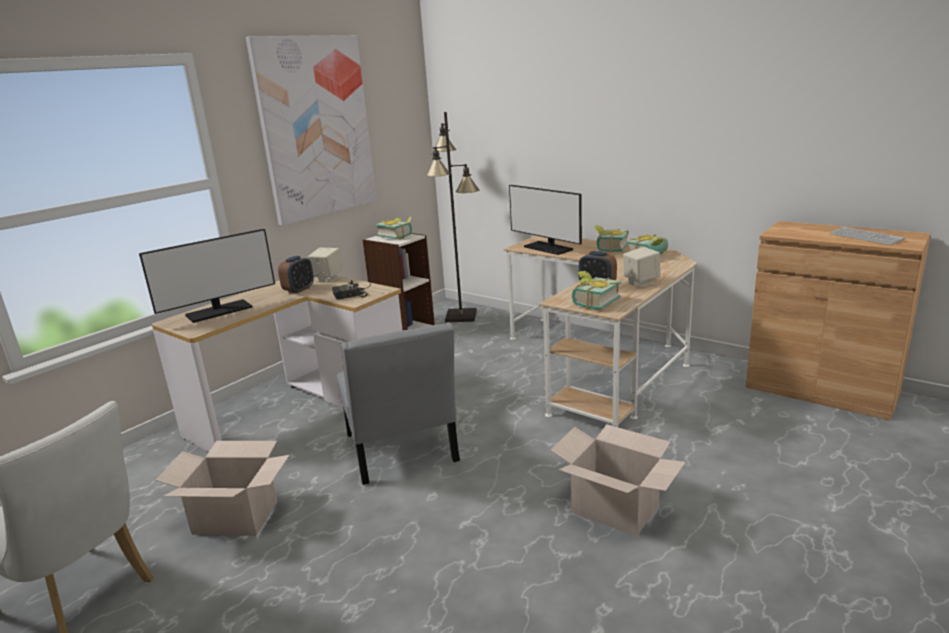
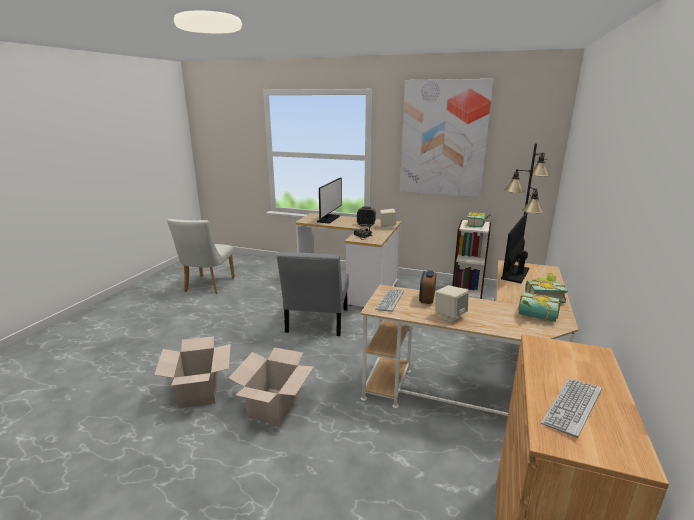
camera: 70 degrees right, 0 degrees up
monitor [139,229,275,323] -> monitor turned 105 degrees counterclockwise [317,177,342,224]
cardboard box [155,441,289,536] -> cardboard box moved to [154,336,231,408]
grey chair [336,322,460,485] -> grey chair turned 45 degrees counterclockwise [276,252,349,336]
book [572,271,621,310] -> keyboard [375,289,404,312]

